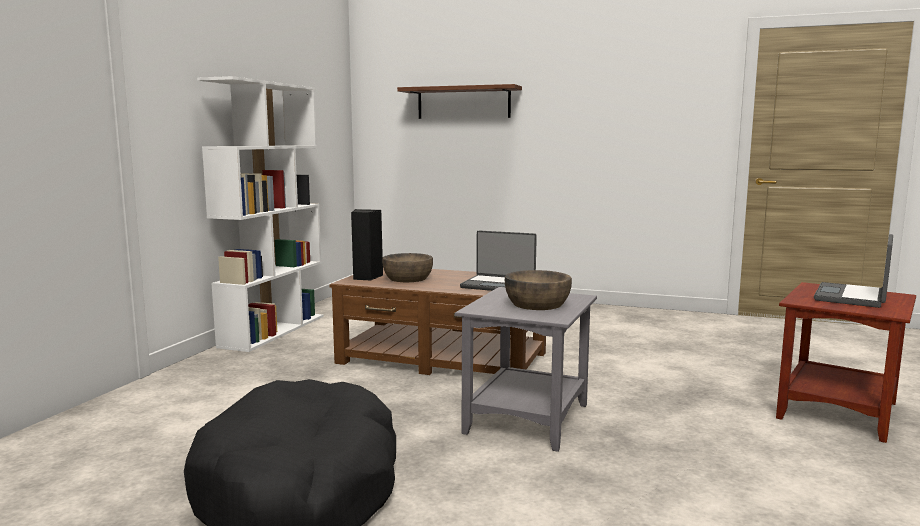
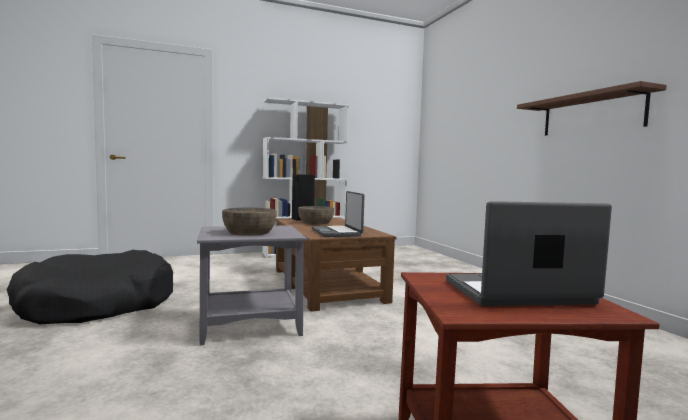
camera: 50 degrees right, 5 degrees down
brown shelf [397,84,522,119] -> brown shelf moved to [517,81,667,136]

